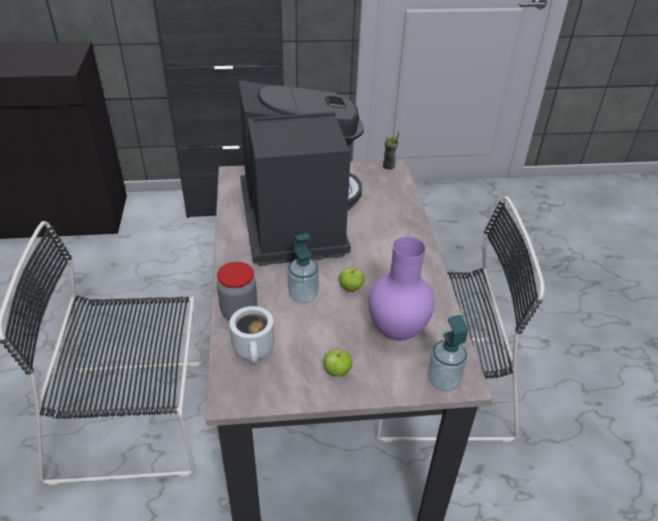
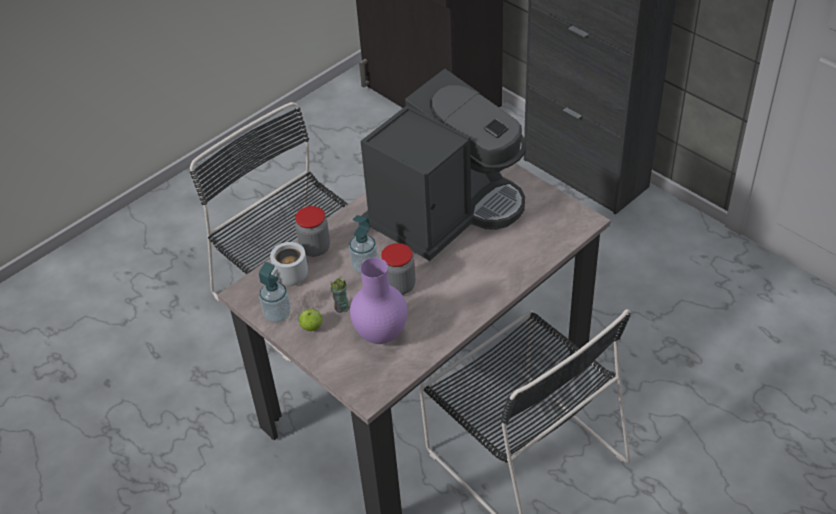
camera: 55 degrees right, 5 degrees up
apple [339,268,364,292] -> jar [381,243,415,295]
cup [383,132,399,170] -> cup moved to [331,276,349,313]
soap dispenser [427,315,468,391] -> soap dispenser moved to [259,262,291,323]

